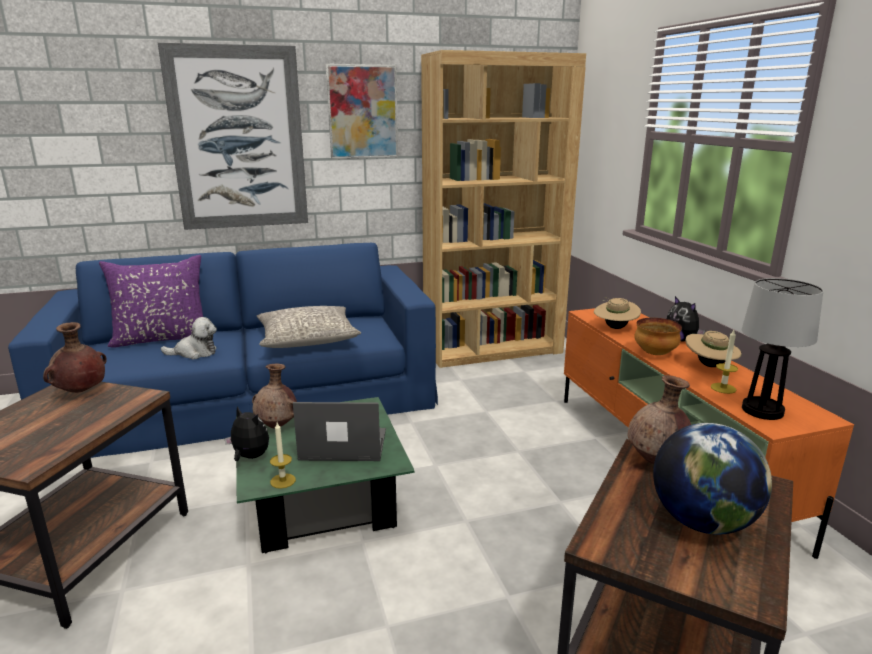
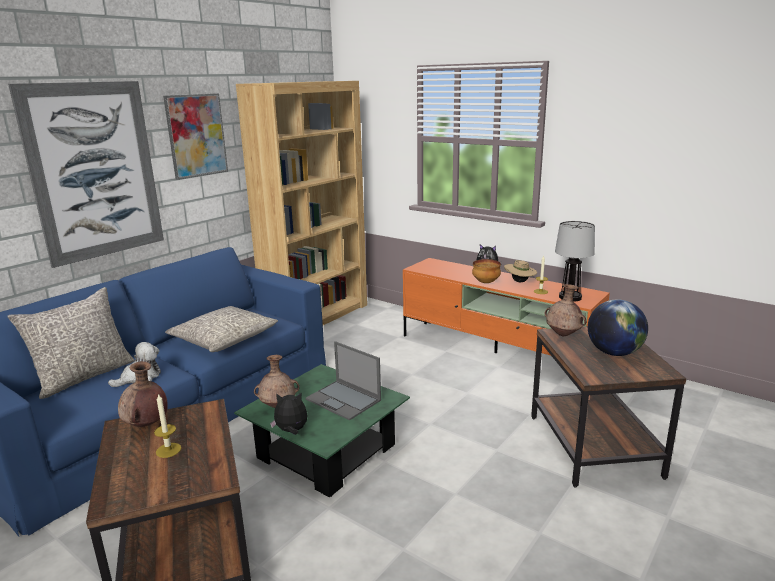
camera: 35 degrees left, 0 degrees up
purple pillow [99,255,203,347] -> grey pillow [7,287,135,399]
candle [270,423,296,489] -> candle moved to [154,393,181,458]
laptop [293,402,386,461] -> laptop turned 105 degrees counterclockwise [305,341,381,421]
beige hat [594,297,641,329] -> none

